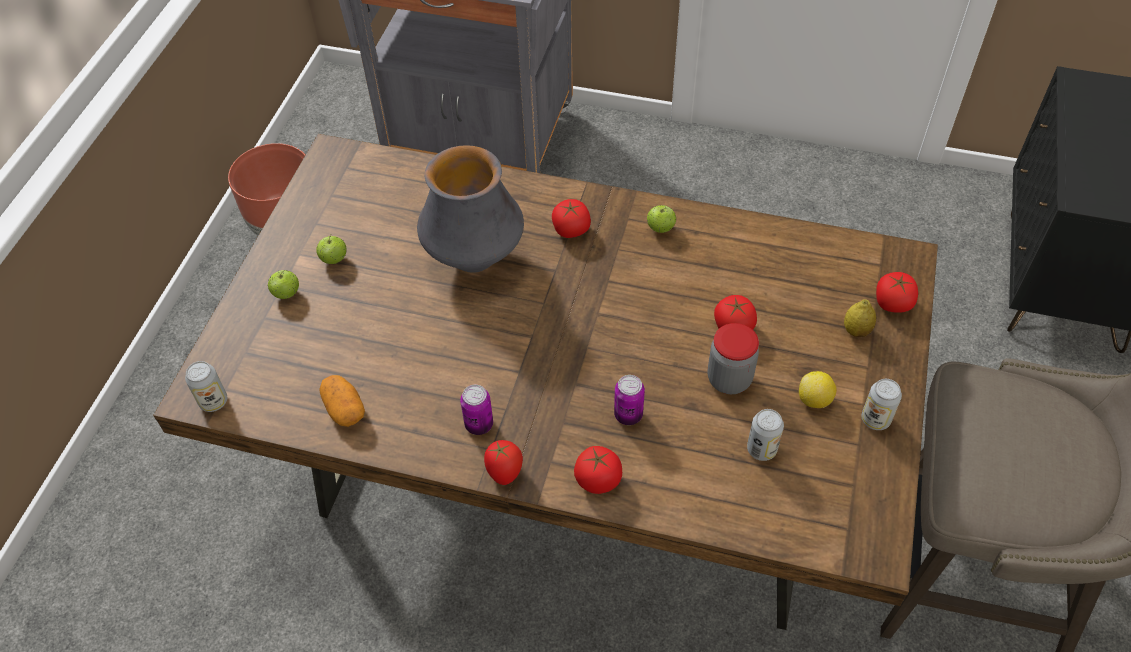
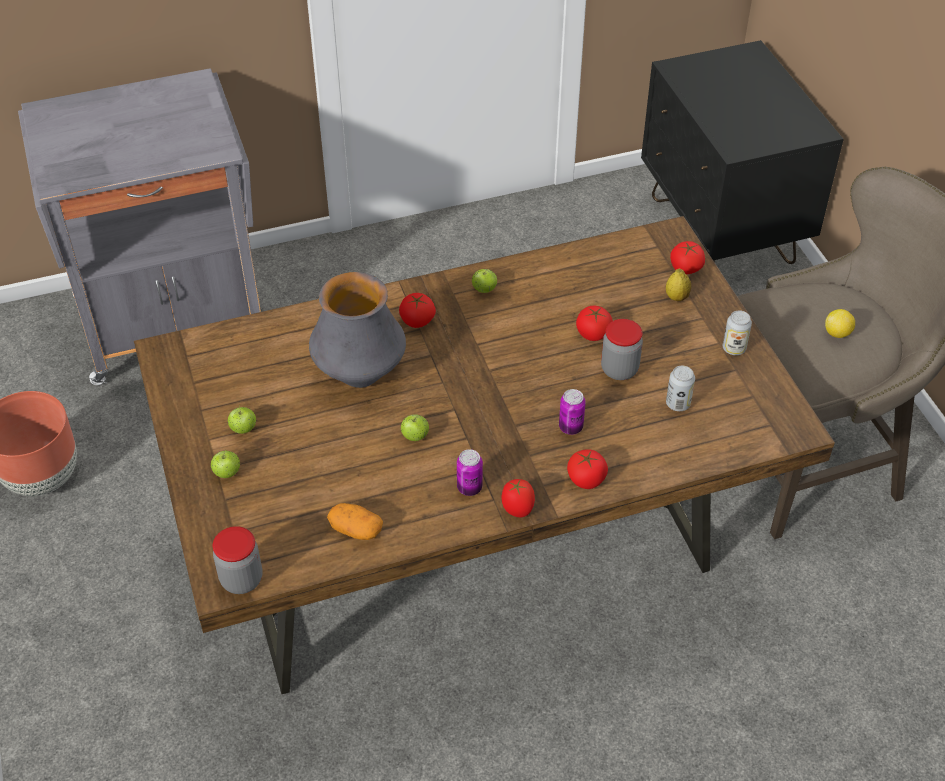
camera: 35 degrees left, 5 degrees down
can [185,361,227,412] -> jar [213,526,262,594]
lemon [799,371,837,408] -> lemon moved to [825,309,855,338]
none -> apple [401,414,429,441]

